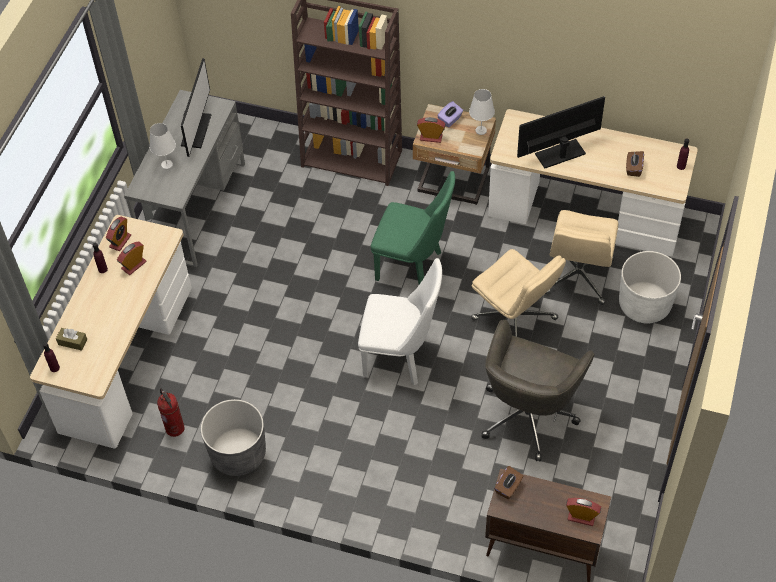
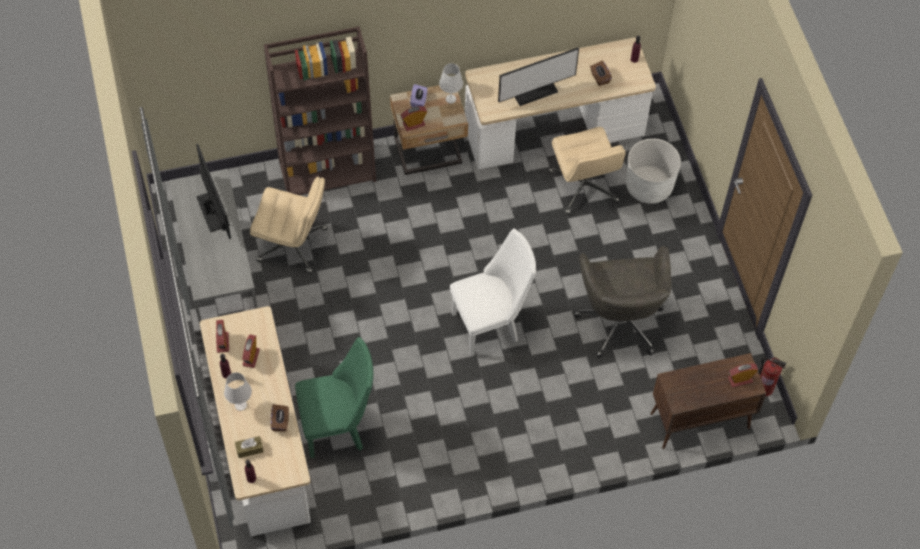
camera: 35 degrees left, 5 degrees up
white table lamp [149,123,176,169] -> white table lamp moved to [224,372,252,411]
fire extinguisher [157,388,184,437] -> fire extinguisher moved to [759,357,787,396]
grey planter [201,399,266,476] -> none
green chair [371,171,455,284] -> green chair moved to [295,337,373,458]
beige office chair [471,249,566,337] -> beige office chair moved to [250,177,328,274]
brown tissue box [494,466,523,499] -> brown tissue box moved to [271,404,289,431]
monitor [517,96,605,169] -> monitor turned 150 degrees counterclockwise [498,47,579,106]

